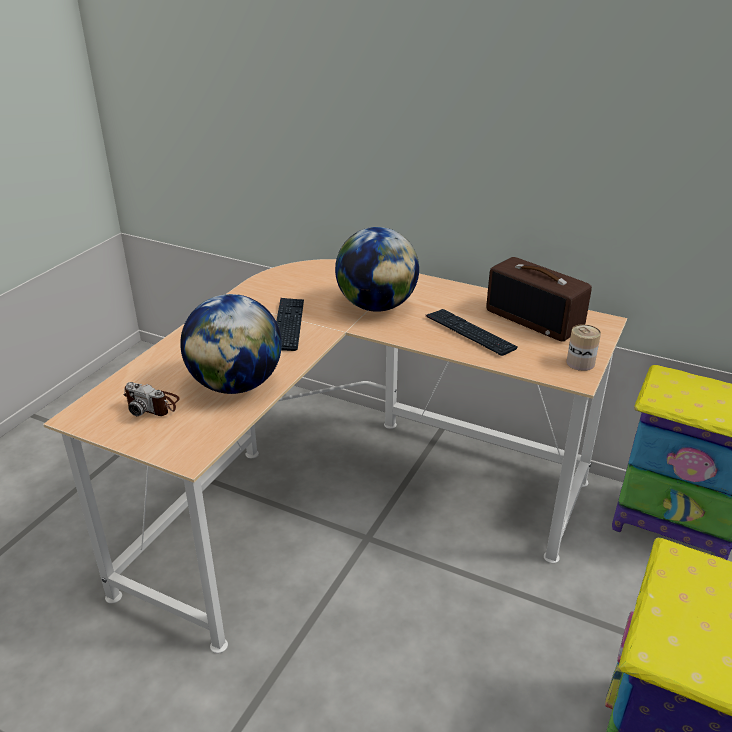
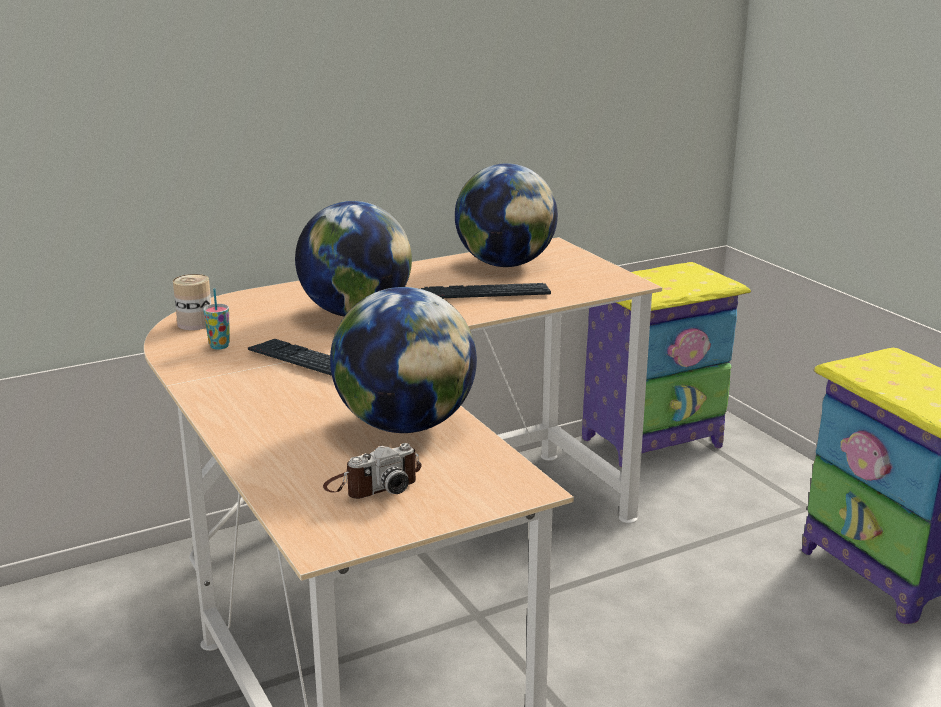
camera: 55 degrees left, 10 degrees down
radio [486,257,592,342] -> globe [455,163,558,267]
can [567,324,601,371] -> can moved to [173,274,211,330]
none -> cup [203,289,230,350]

